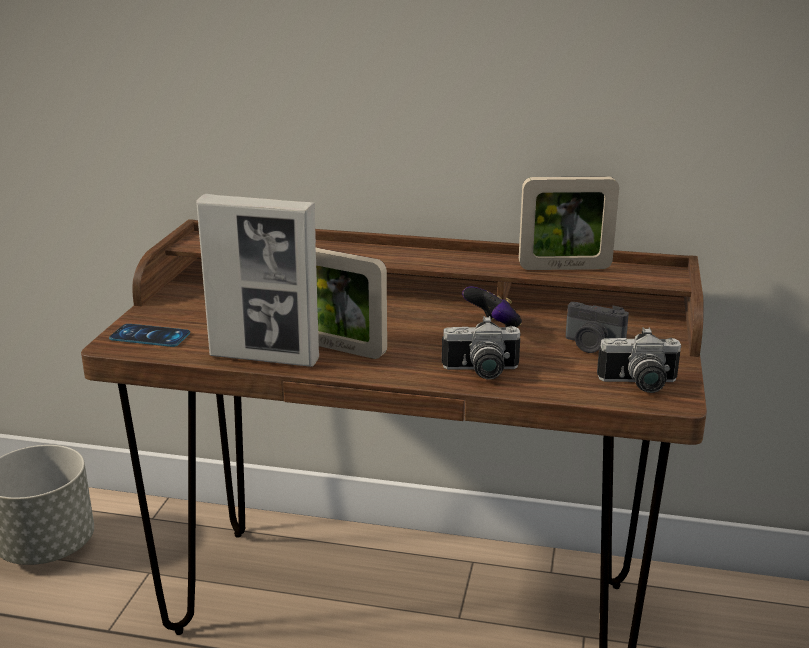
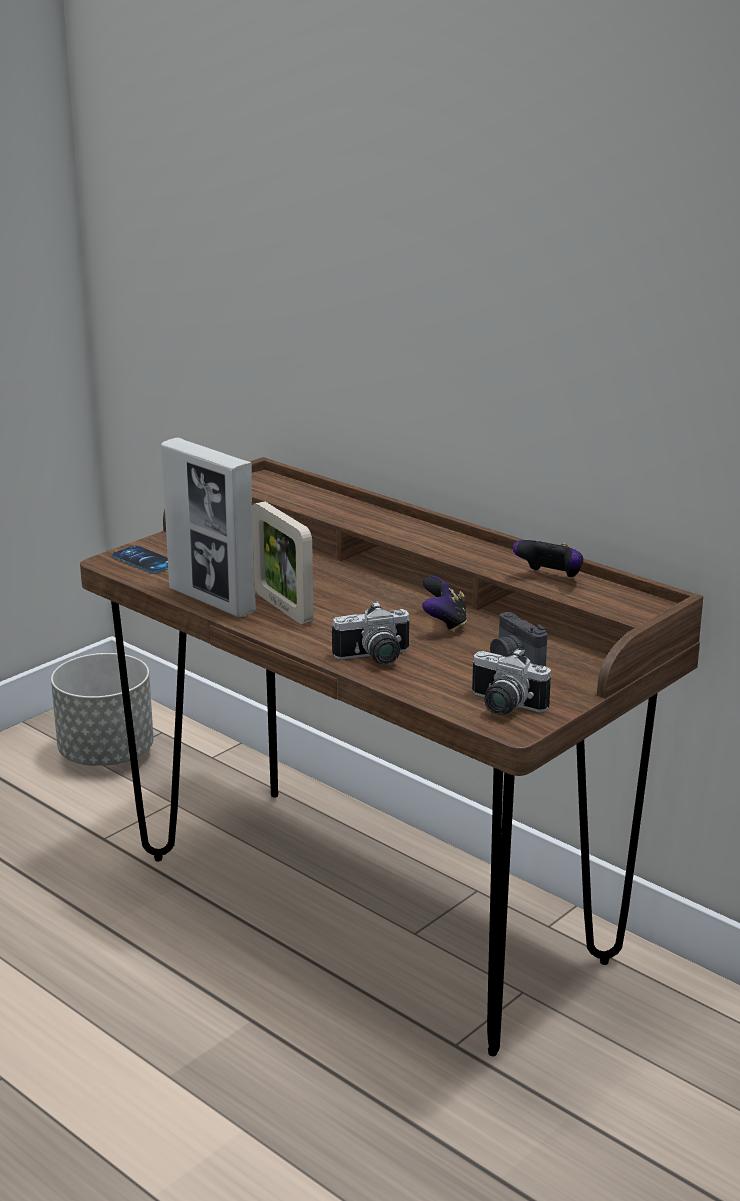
camera: 30 degrees right, 0 degrees up
camera [442,316,520,380] -> camera turned 45 degrees counterclockwise [332,601,410,665]
picture frame [519,176,619,270] -> game controller [513,540,583,578]

